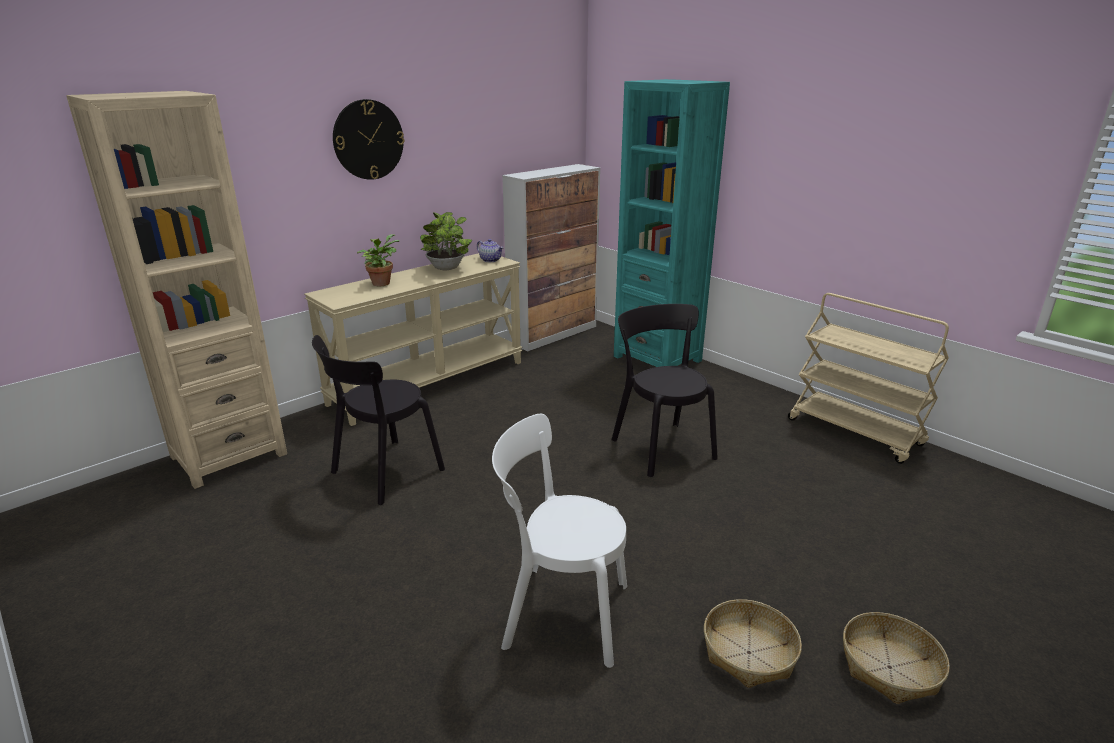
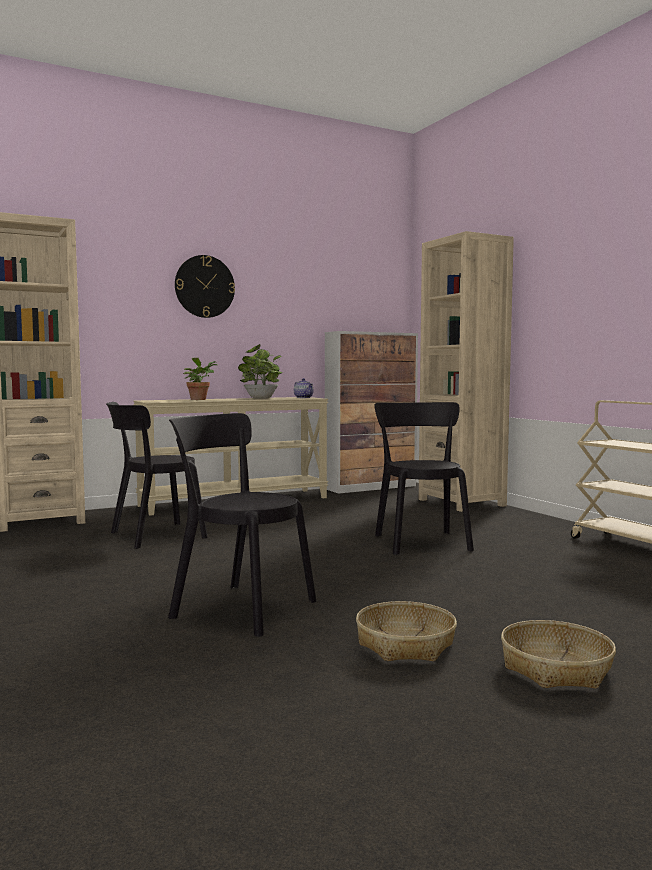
camera: 15 degrees right, 20 degrees down
white chair [492,414,627,668] -> black chair [168,413,316,637]
turquoise bookcase [614,79,730,367] -> beige bookcase [419,231,514,512]

